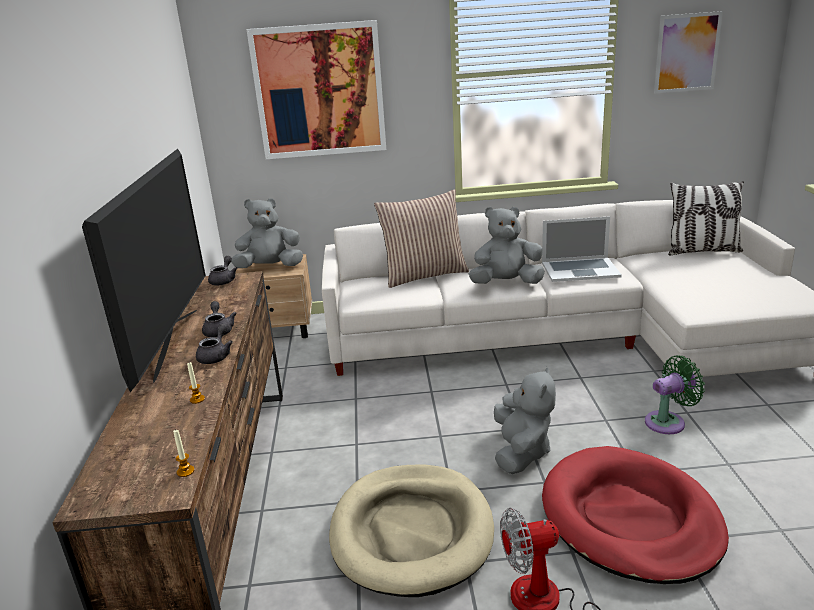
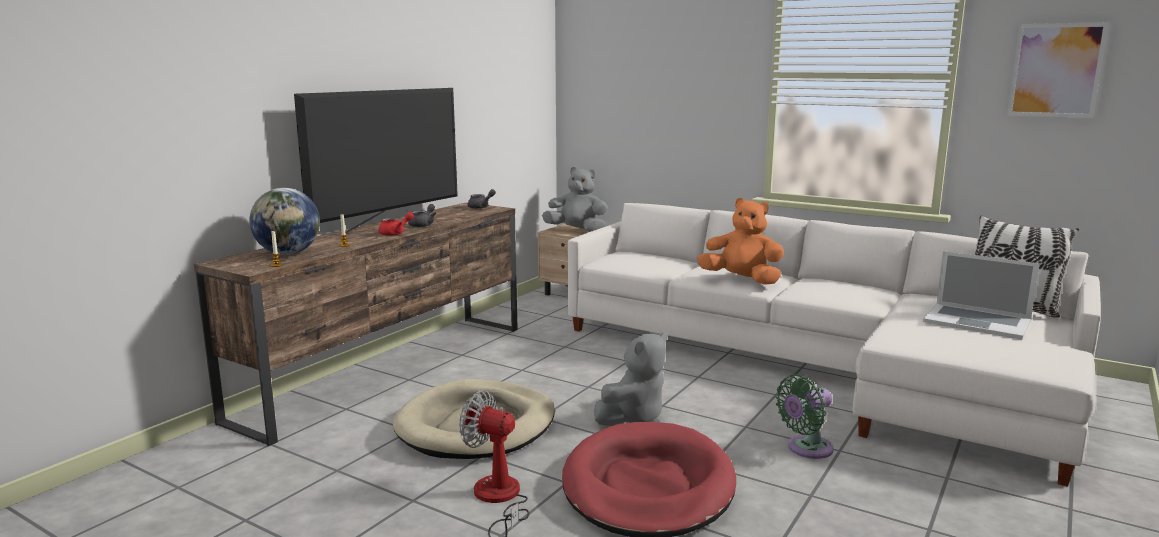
camera: 35 degrees right, 10 degrees down
grey teapot [196,324,233,364] -> red teapot [378,212,414,236]
picture [246,20,386,159] -> none
pillow [374,189,469,288] -> none
grey plush toy [469,207,545,284] -> orange plush toy [697,198,784,285]
laptop [542,216,622,282] -> laptop moved to [923,251,1040,339]
green fan [645,355,705,434] -> green fan turned 135 degrees clockwise [775,375,834,459]
none -> globe [249,188,320,255]

